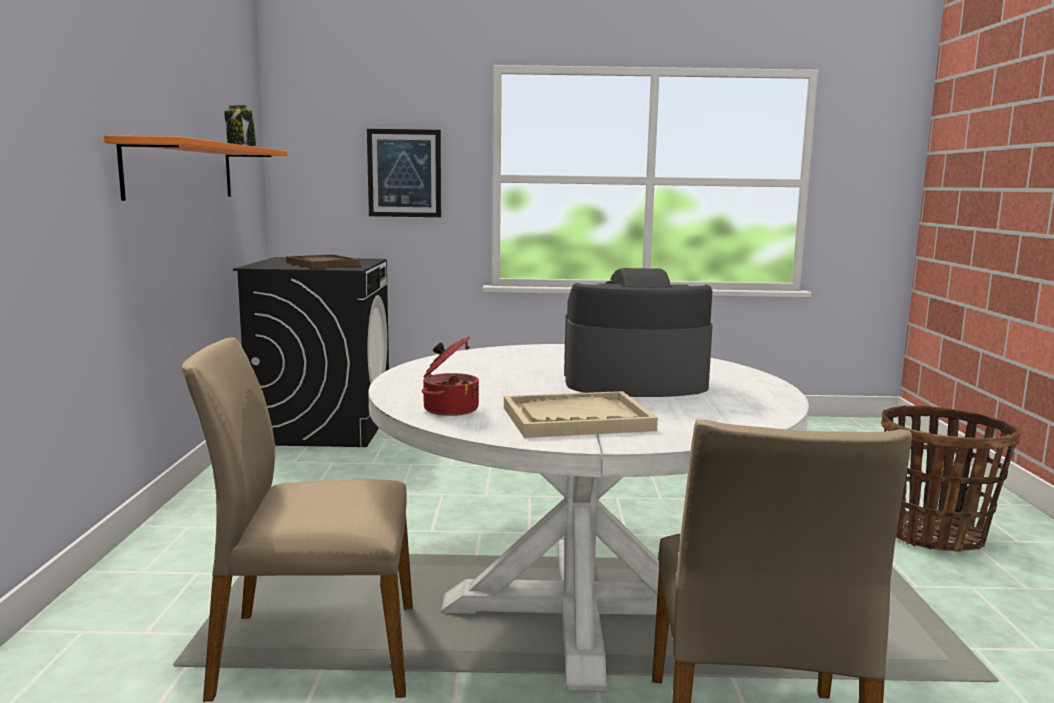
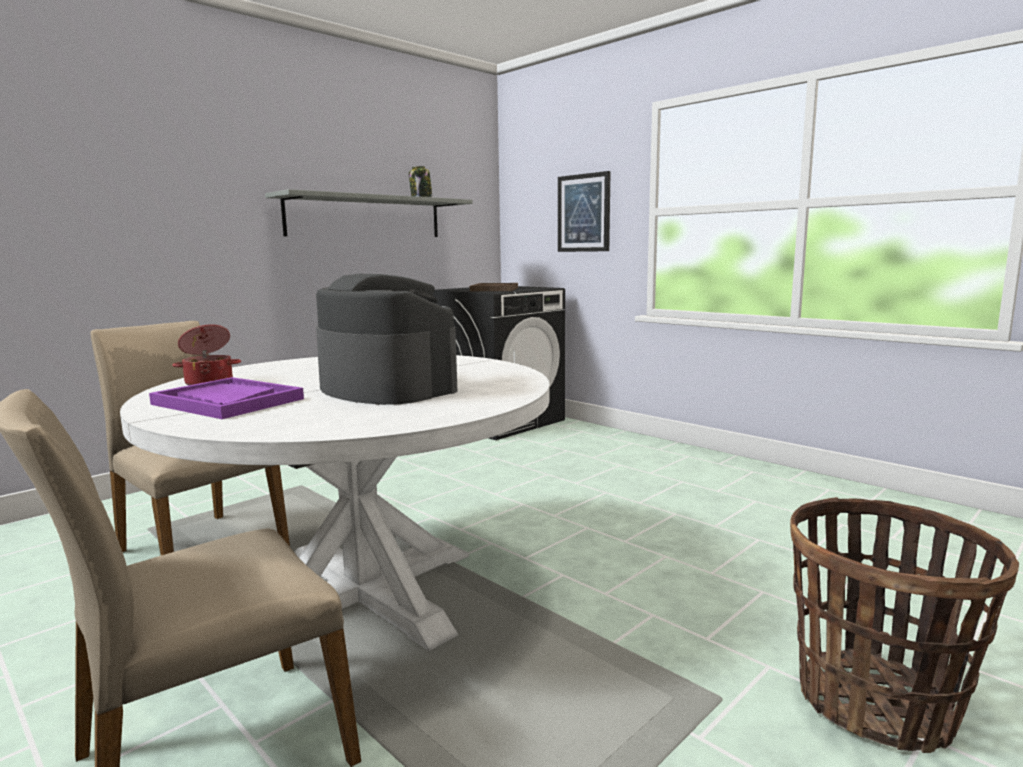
camera: 45 degrees right, 0 degrees up
orange shelf [104,135,287,201] -> grey shelf [265,189,473,237]
beige tray [504,391,658,438] -> purple tray [149,377,304,419]

